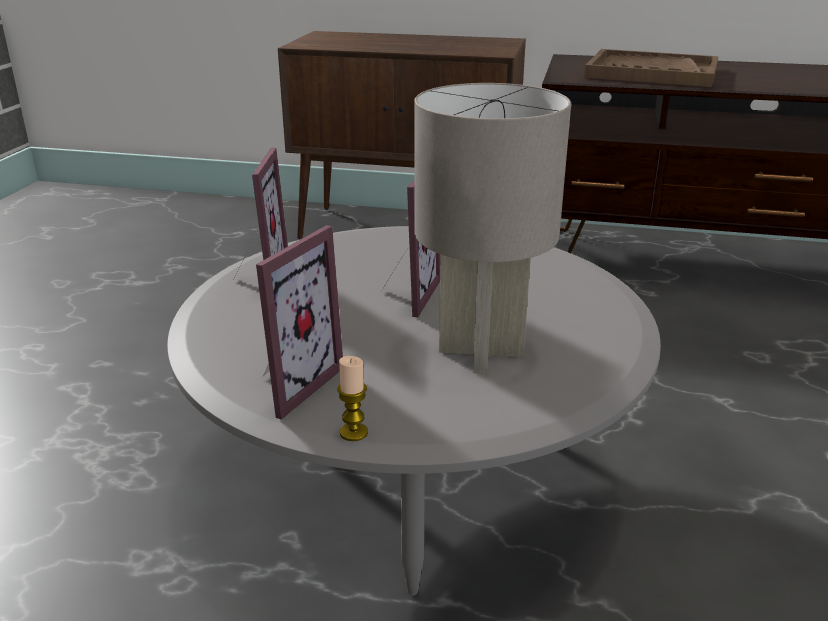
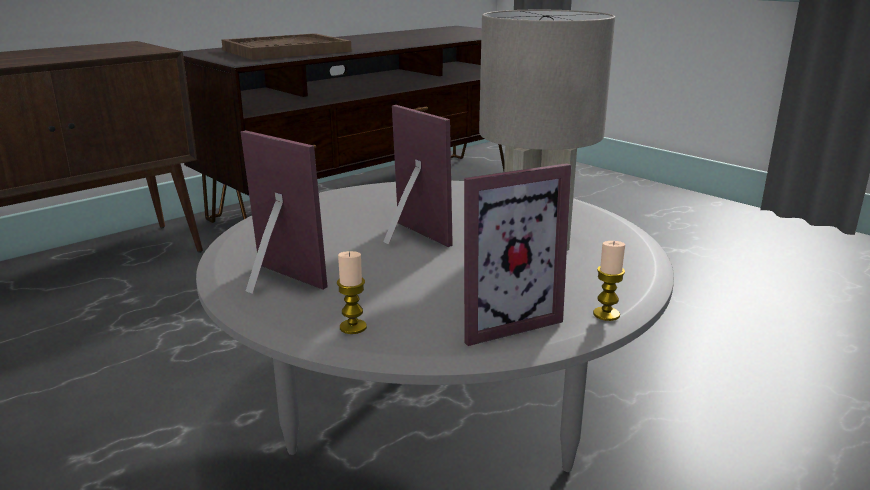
camera: 55 degrees left, 5 degrees down
picture frame [256,225,343,420] -> picture frame turned 90 degrees clockwise [464,163,571,346]
none -> candle [337,251,367,334]

